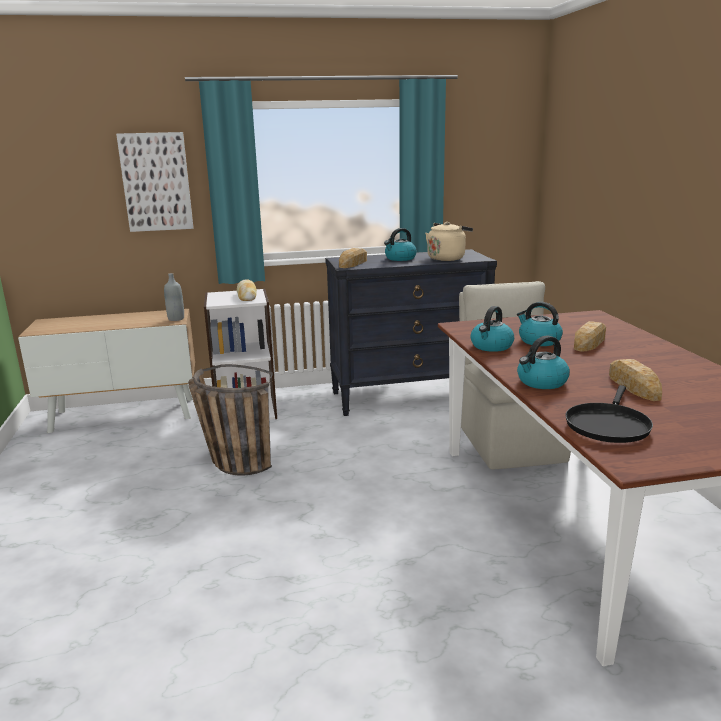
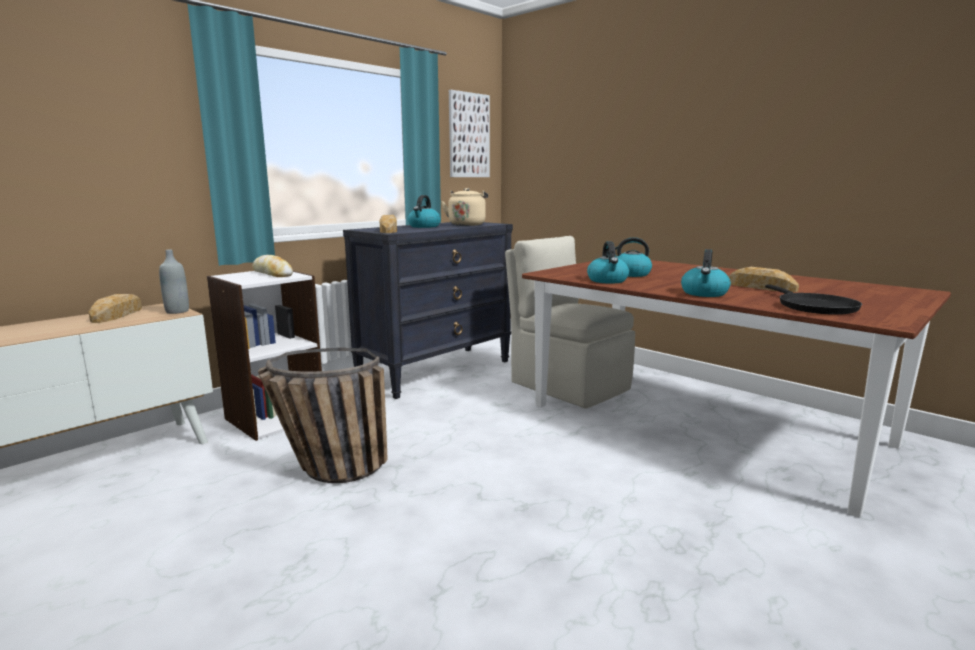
camera: 35 degrees left, 5 degrees down
picture [116,132,194,232] -> picture moved to [449,90,490,177]
bread [574,321,606,352] -> bread moved to [89,294,142,323]

